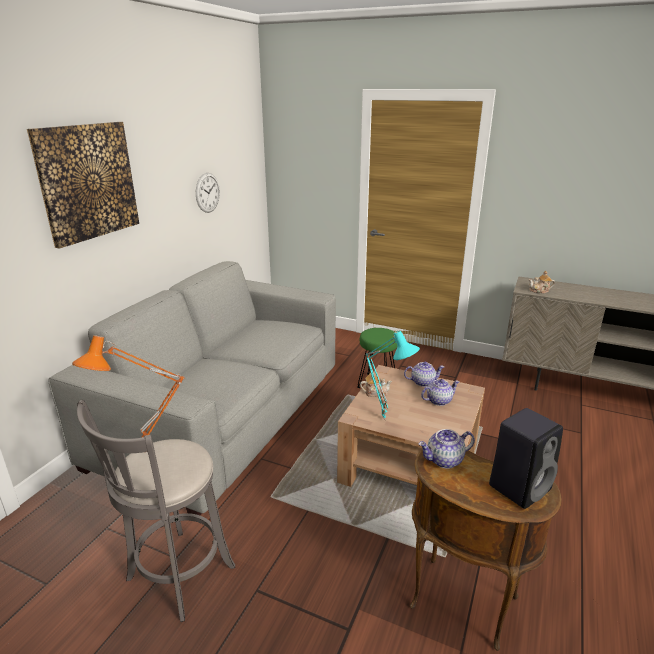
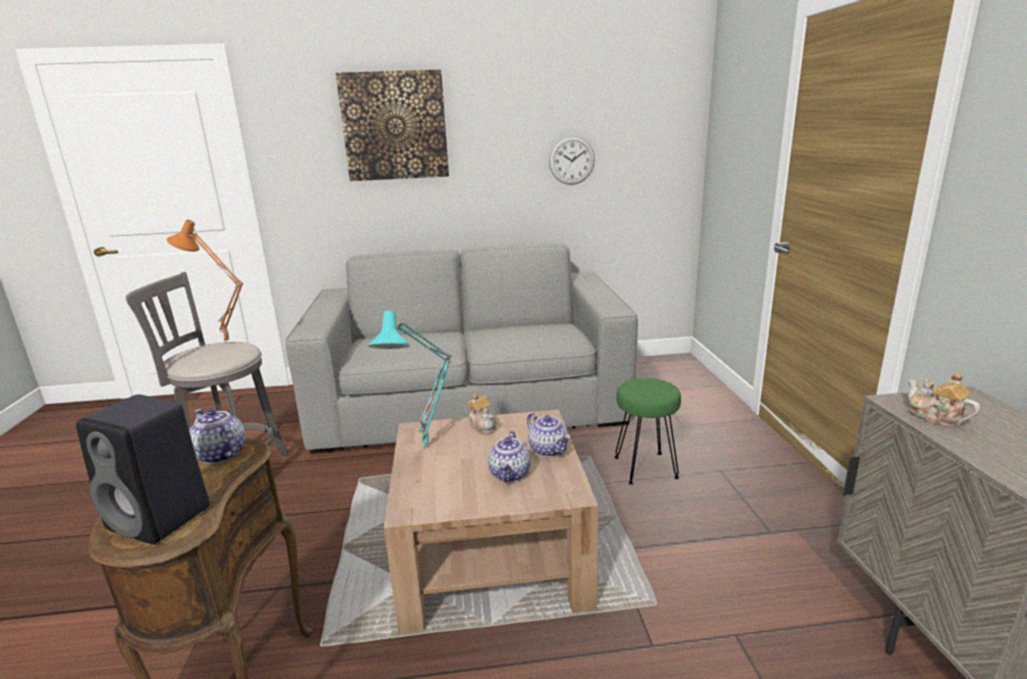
camera: 60 degrees right, 5 degrees down
teapot [421,379,459,406] -> teapot turned 60 degrees clockwise [488,431,530,482]

